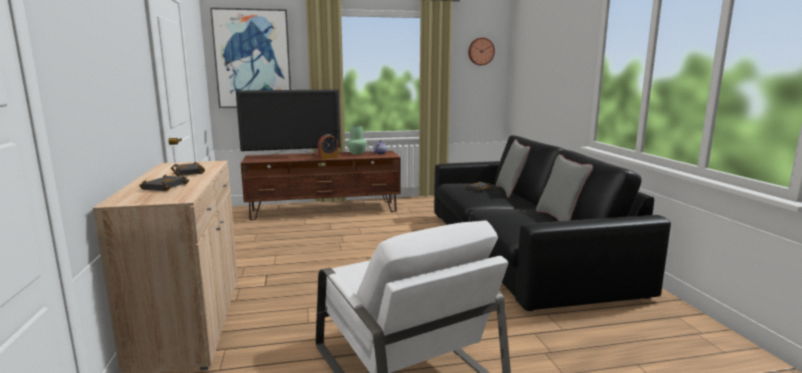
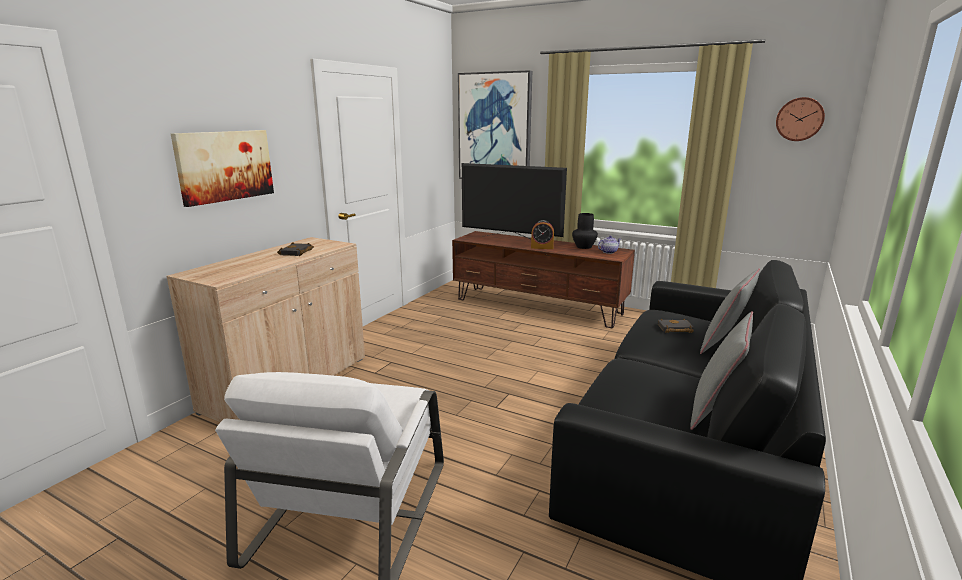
camera: 40 degrees right, 5 degrees up
black book [139,175,189,191] -> none
green vase [347,126,367,154] -> black vase [572,213,598,249]
none -> picture [171,130,274,207]

